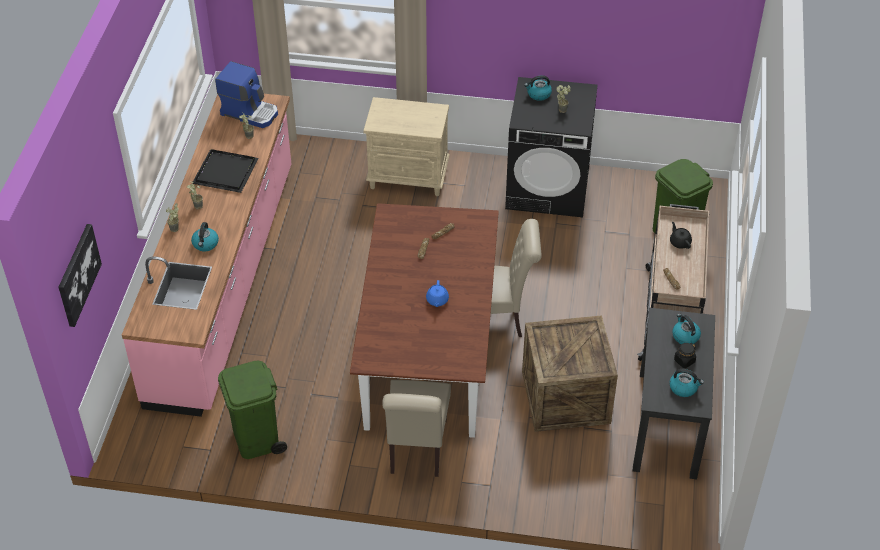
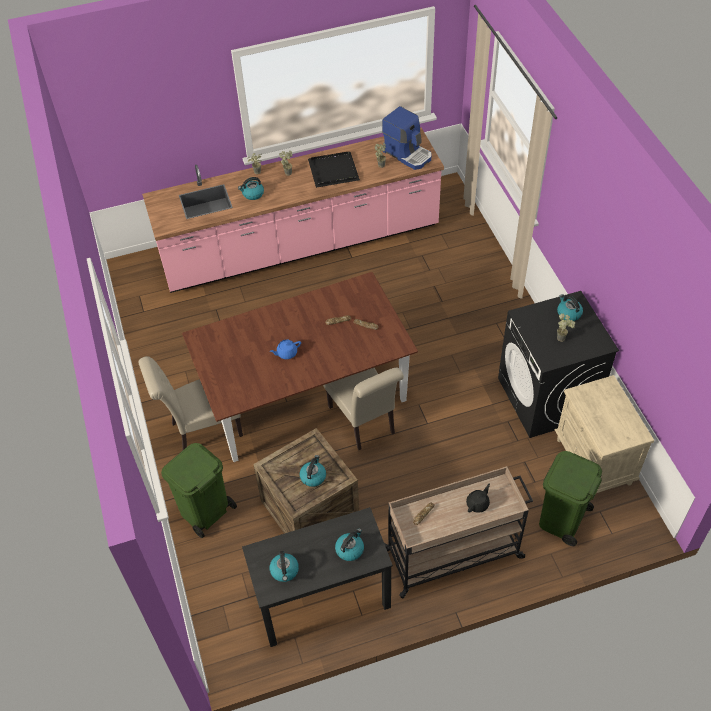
camera: 65 degrees right, 5 degrees up
picture [58,224,102,327] -> none
coffee machine [215,61,278,128] -> coffee machine turned 45 degrees counterclockwise [382,106,432,170]
green trash can [218,360,287,459] -> green trash can moved to [161,443,237,538]
beige nightstand [363,97,450,196] -> beige nightstand moved to [554,375,654,493]
black jar [674,343,696,368] -> none
none -> kettle [299,455,326,487]

